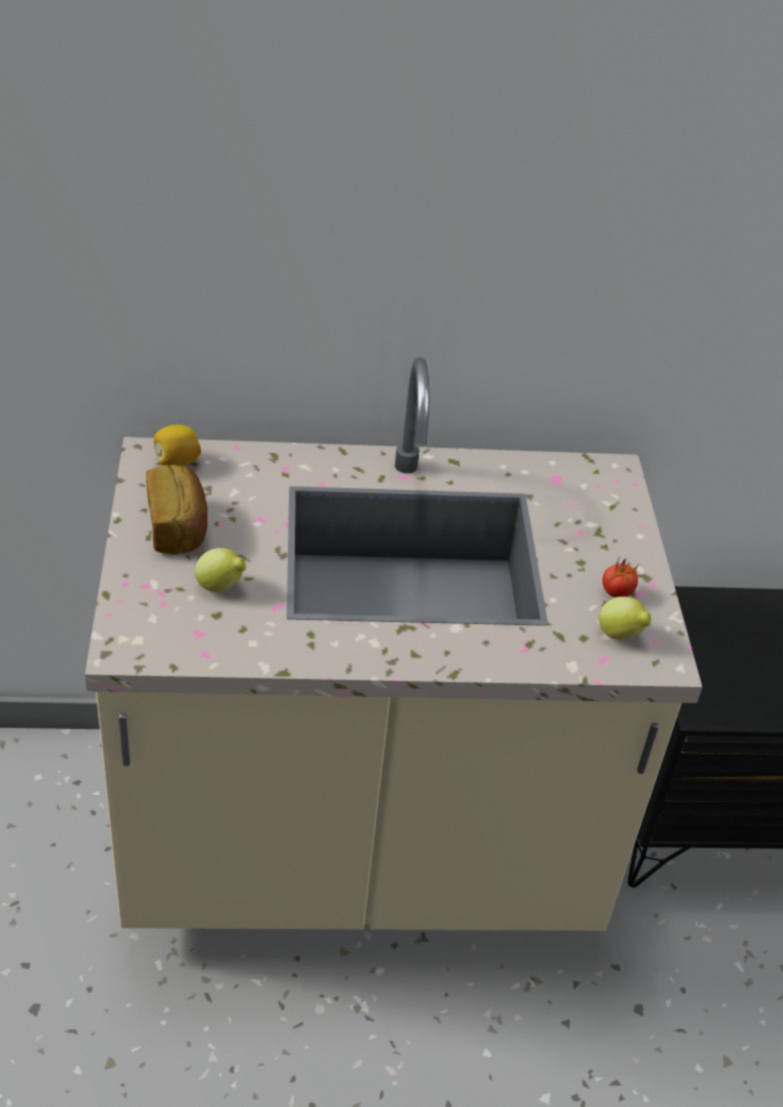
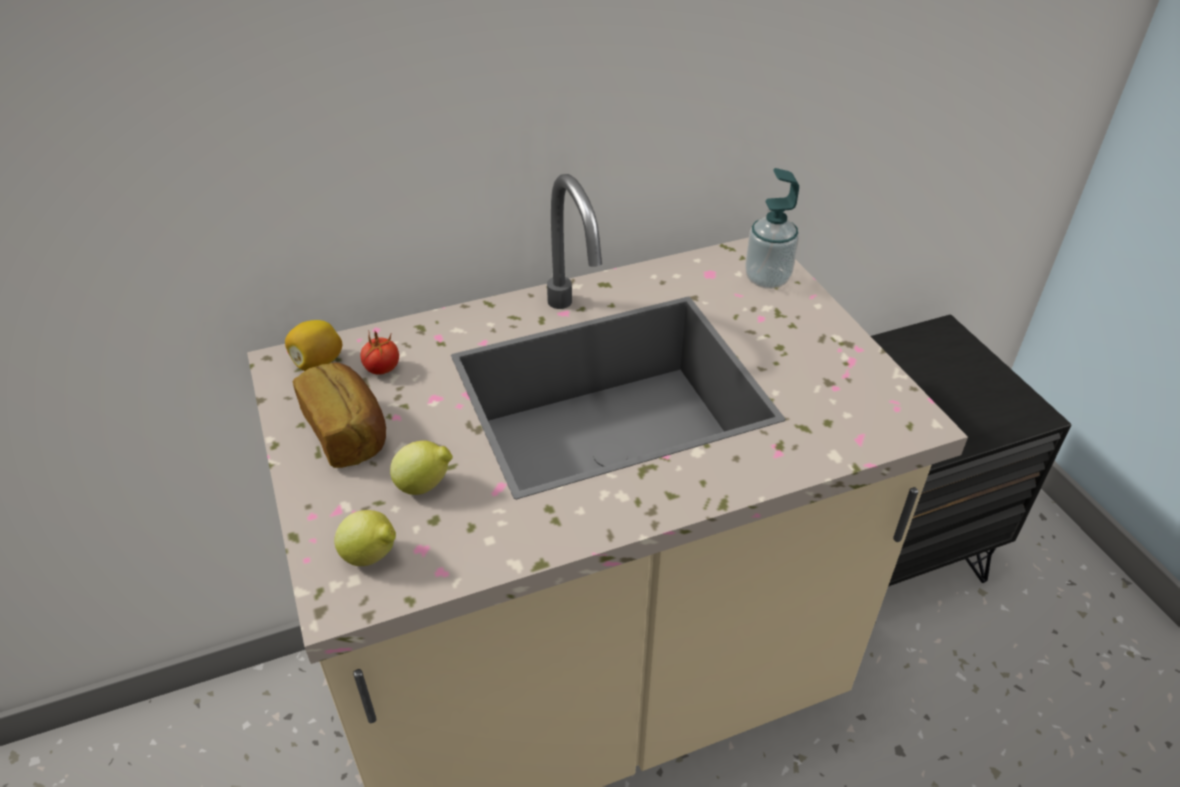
camera: 15 degrees left, 0 degrees up
lemon [599,597,651,640] -> lemon moved to [334,510,396,566]
tomato [602,558,639,597] -> tomato moved to [361,330,399,375]
none -> soap dispenser [745,168,799,289]

